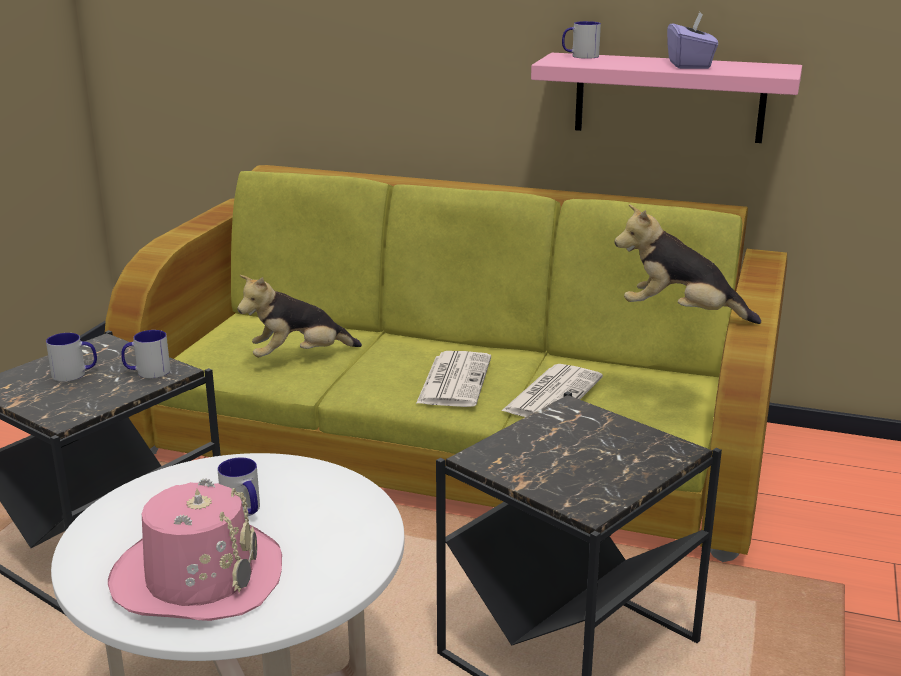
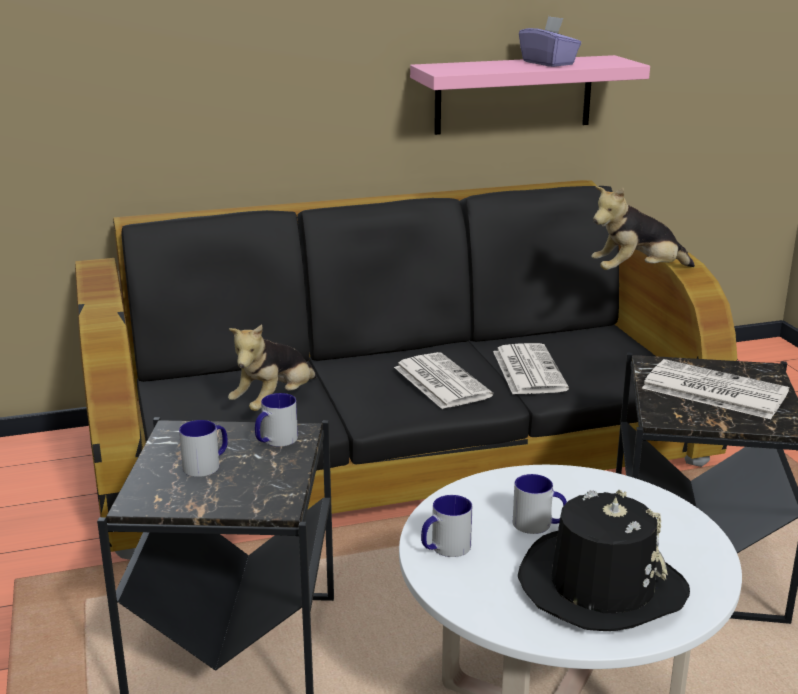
camera: 35 degrees left, 0 degrees up
green sofa [105,165,787,562] -> black sofa [75,180,737,560]
pink hat [108,478,282,621] -> black hat [518,490,690,631]
mug [562,21,601,59] -> mug moved to [421,495,472,557]
none -> newspaper [642,359,789,419]

